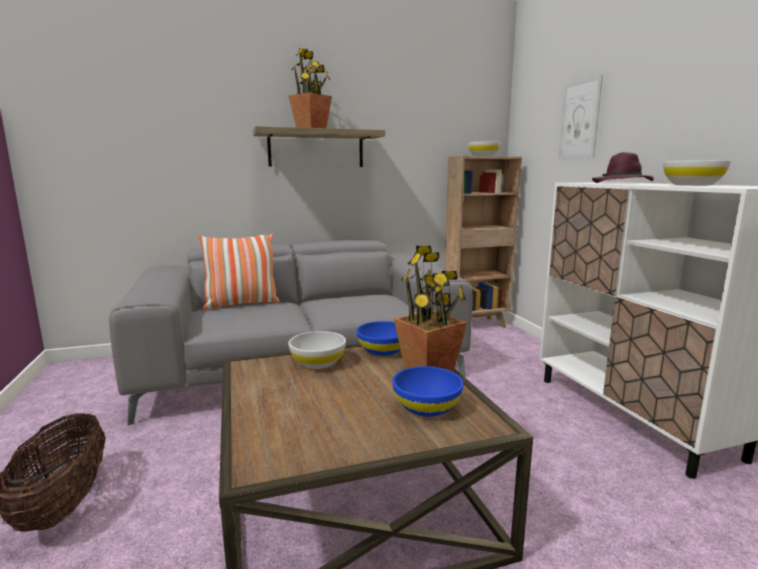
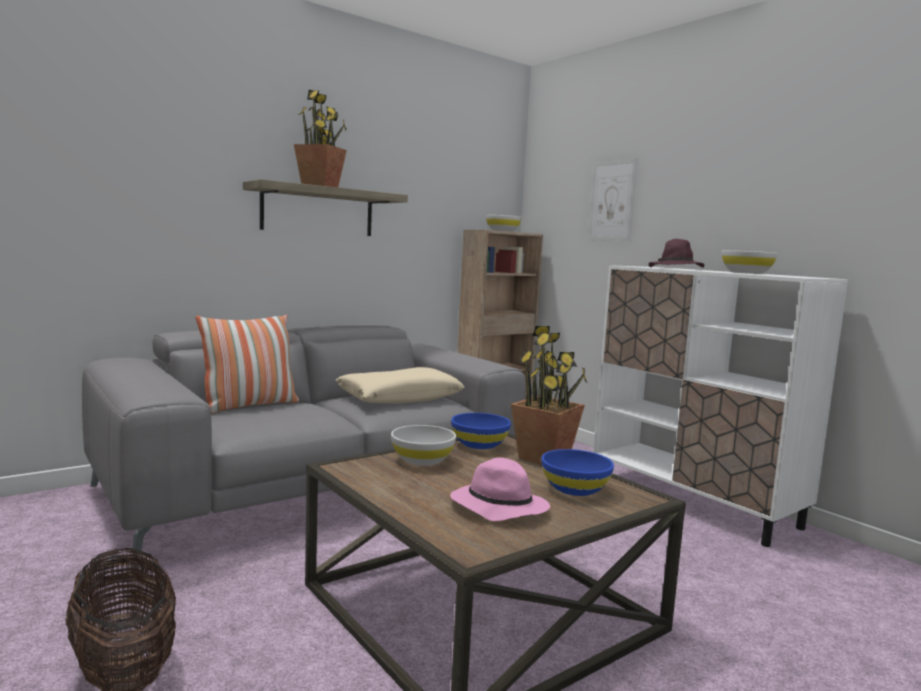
camera: 20 degrees left, 5 degrees down
none -> beige pillow [336,367,464,403]
none -> pink hat [450,457,550,521]

